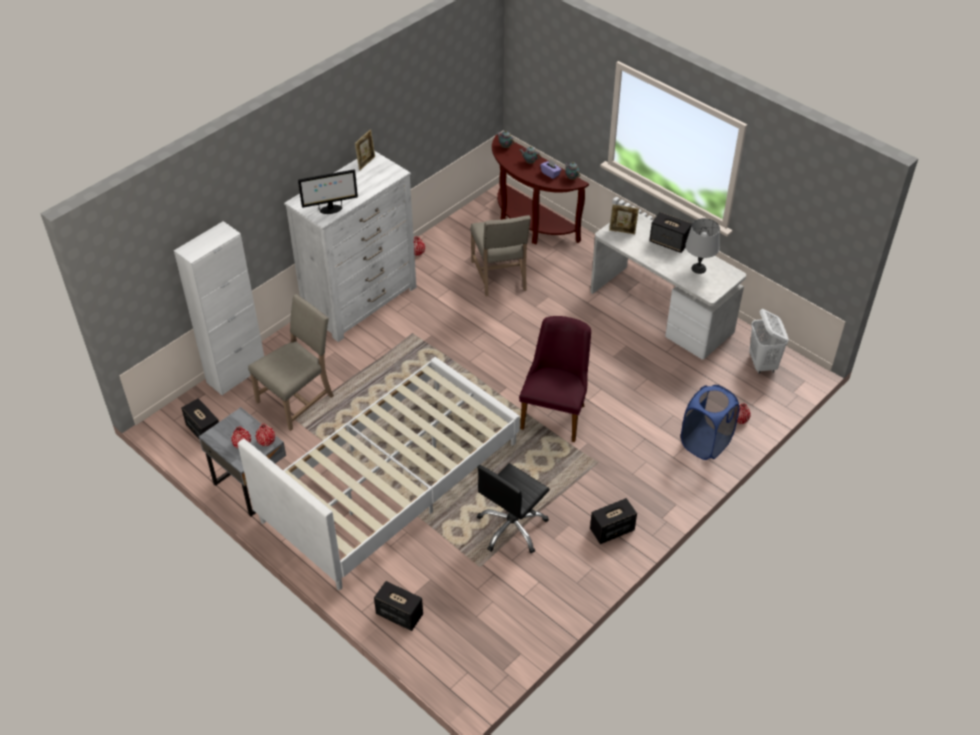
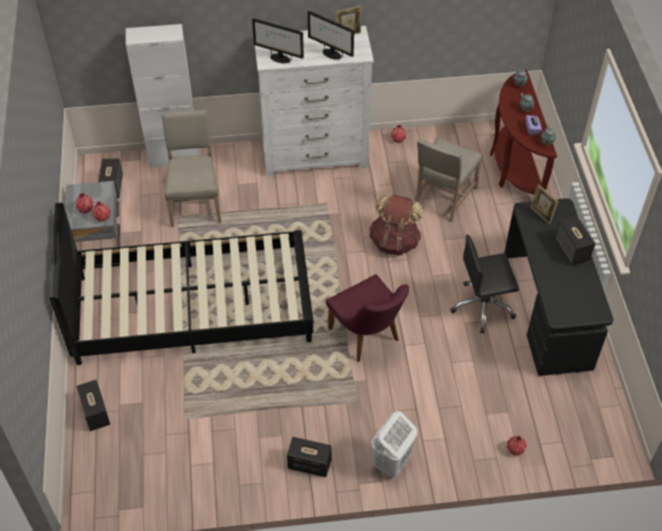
camera: 40 degrees right, 5 degrees up
white bed [238,357,520,590] -> black bed [49,203,313,365]
beige chair [248,294,334,431] -> beige chair turned 90 degrees counterclockwise [162,109,221,227]
black office chair [477,463,550,554] -> black office chair moved to [450,235,519,334]
purple chair [519,316,591,442] -> purple chair turned 90 degrees clockwise [326,274,409,362]
white desk [590,213,746,360] -> black desk [504,198,614,376]
blue laundry basket [681,385,740,460] -> none
grey table lamp [685,218,720,274] -> none
white laundry basket [749,309,789,374] -> white laundry basket moved to [371,411,417,479]
none -> monitor [308,11,354,59]
none -> brown backpack [369,195,423,256]

